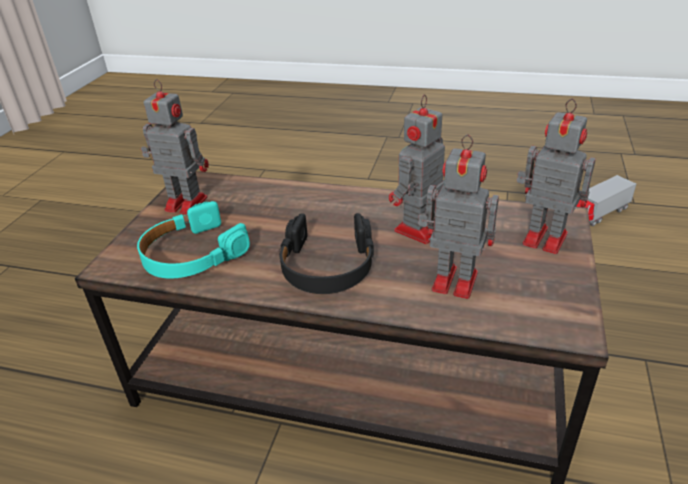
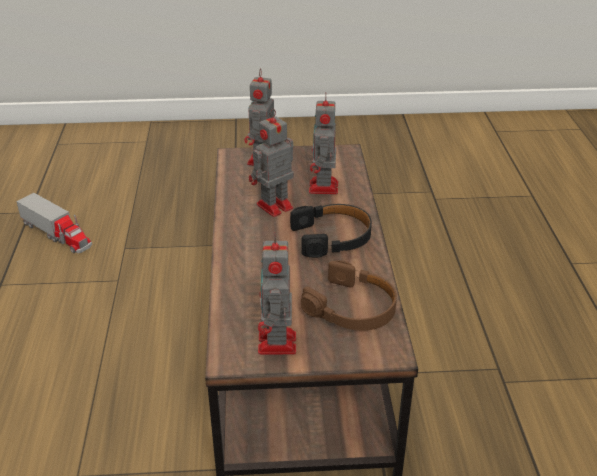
camera: 110 degrees left, 0 degrees up
turquoise headphones [137,201,250,278] -> brown headphones [301,260,397,331]
toy robot [389,94,445,244] -> toy robot turned 120 degrees clockwise [249,109,294,217]

